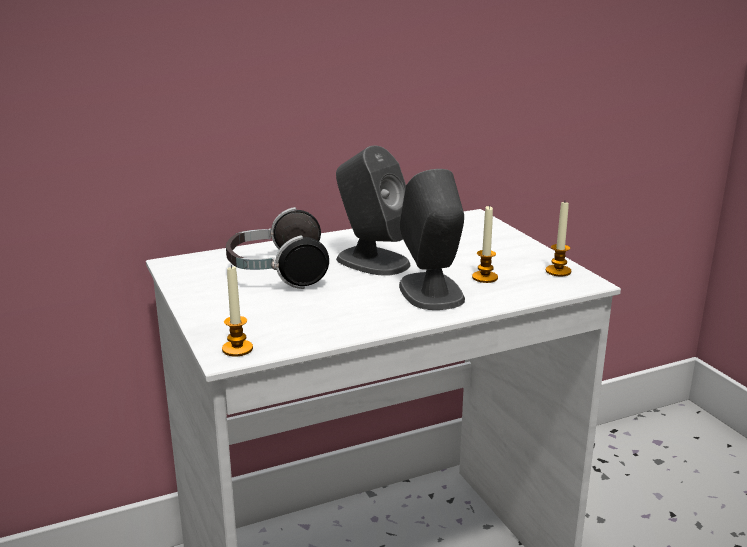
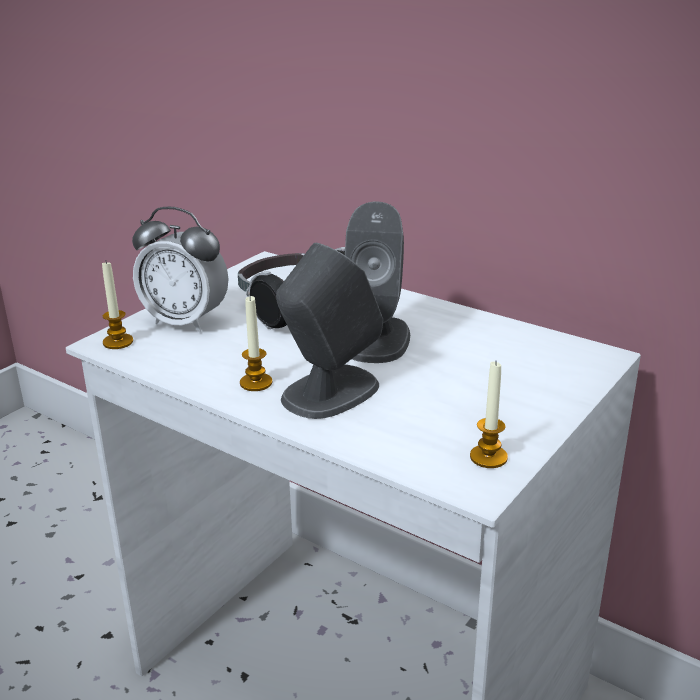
camera: 60 degrees right, 5 degrees up
candle [472,205,498,283] -> candle moved to [240,296,272,391]
none -> alarm clock [132,207,229,332]

